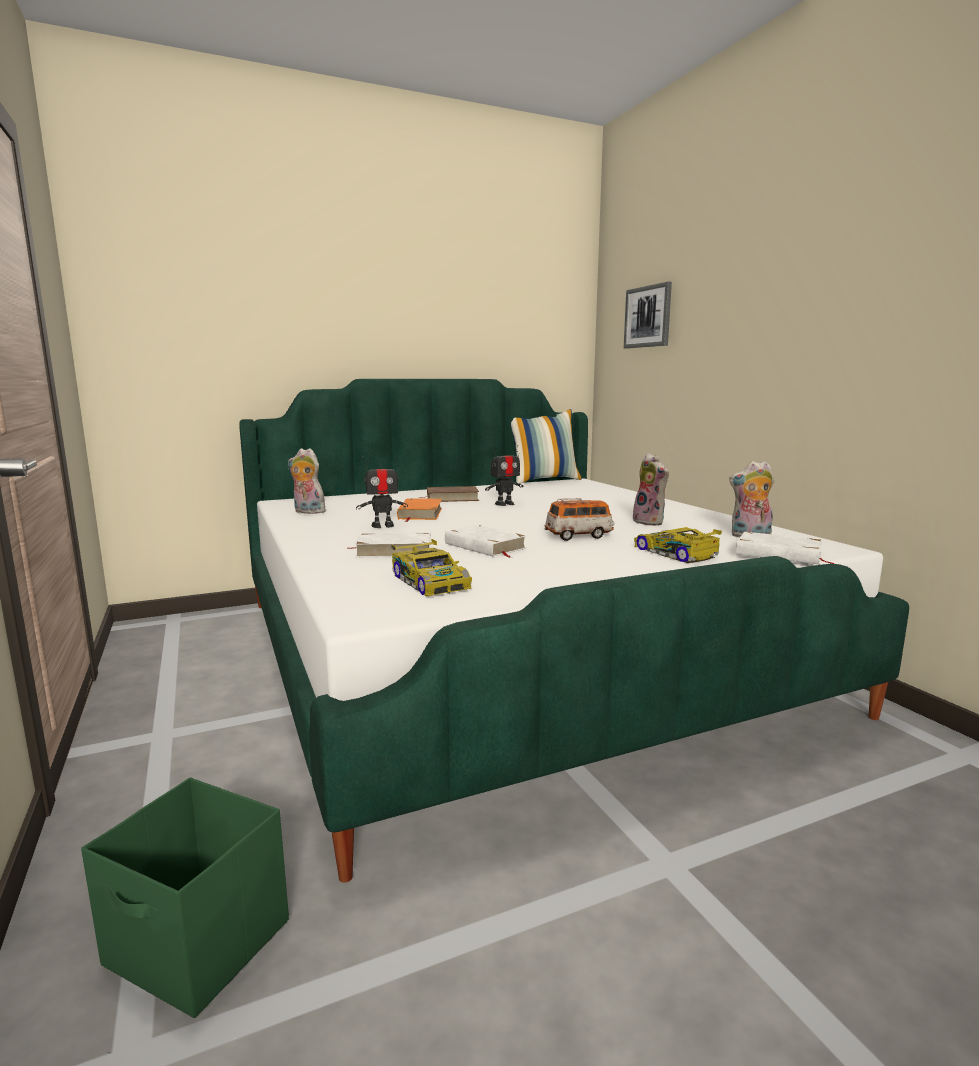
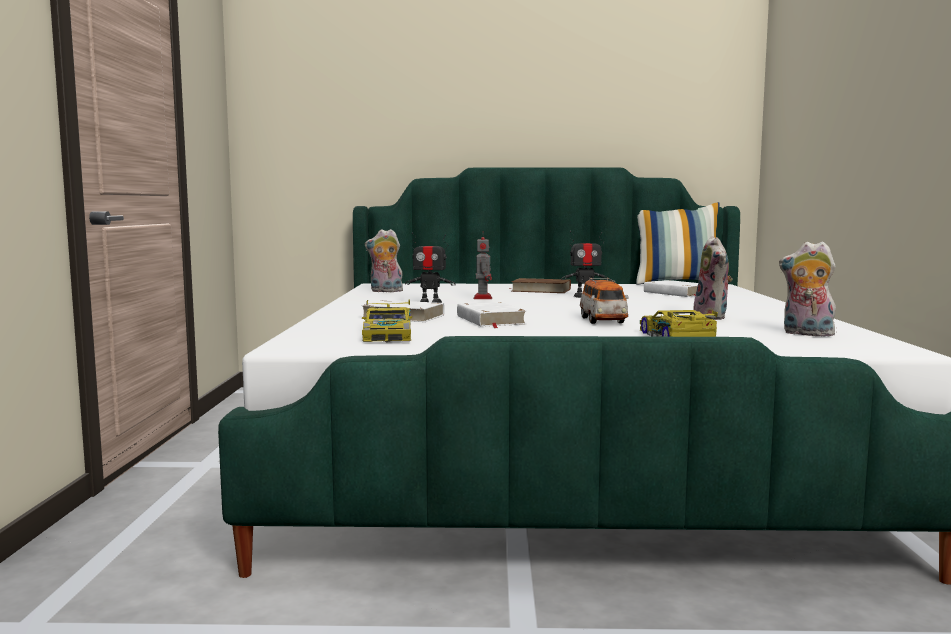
camera: 25 degrees right, 5 degrees down
green storage box [81,777,289,1018] -> none
plush toy [288,448,326,514] -> plush toy turned 45 degrees counterclockwise [365,229,403,292]
orange book [397,498,442,522] -> toy robot [474,237,492,299]
toy car [545,498,614,541] -> toy car turned 75 degrees clockwise [580,278,628,324]
picture [623,282,672,349] -> none
white book [736,532,834,564] -> white book moved to [644,280,698,297]

